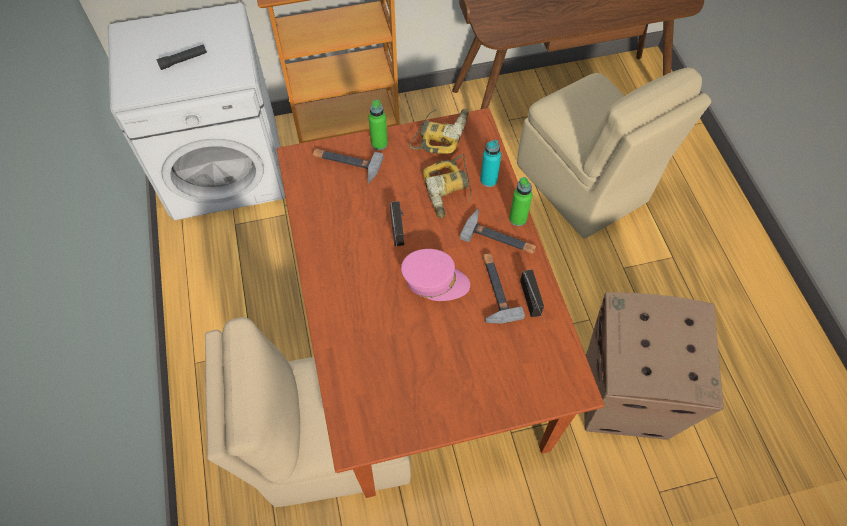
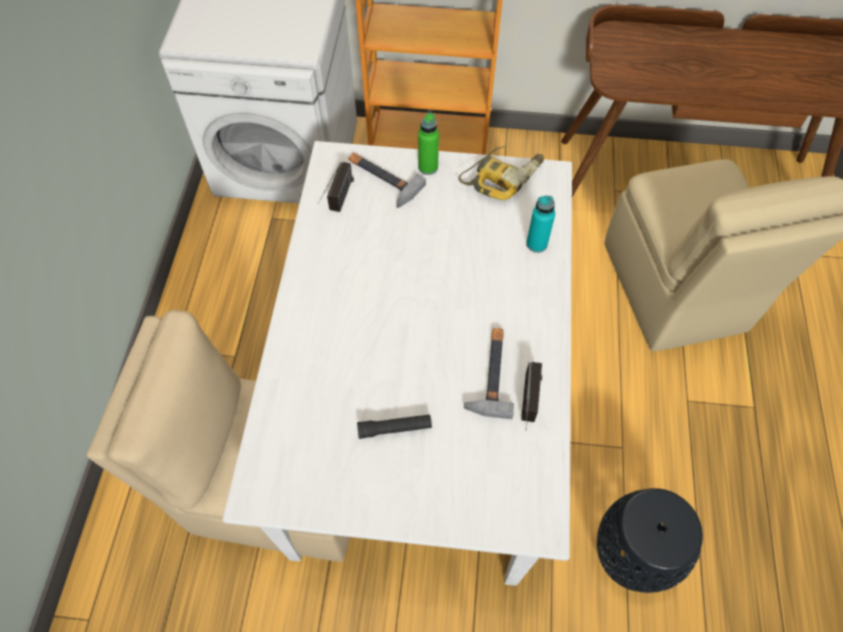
camera: 20 degrees right, 0 degrees up
black flashlight [156,45,207,70] -> black flashlight moved to [357,415,432,439]
brown dining table [277,108,605,498] -> white dining table [222,141,572,586]
radio [390,201,404,246] -> radio moved to [318,162,354,212]
pink cap [401,249,470,301] -> none
power drill [423,155,472,218] -> none
hammer [460,209,536,254] -> none
green bottle [509,177,533,226] -> none
cardboard box [584,292,724,440] -> black stool [597,488,703,593]

